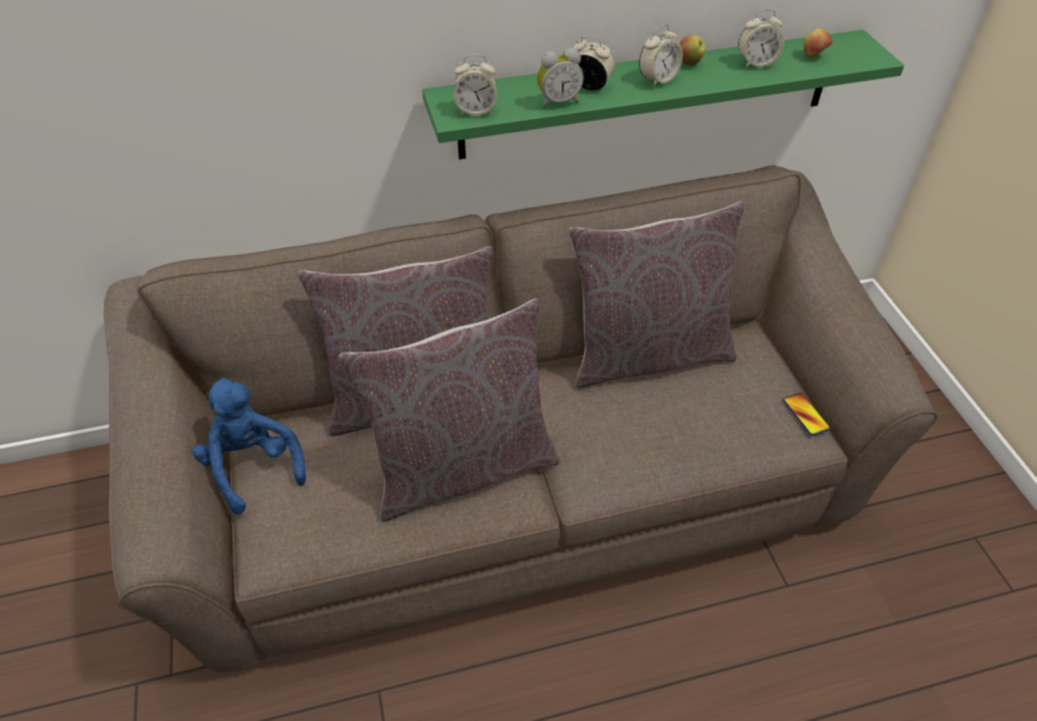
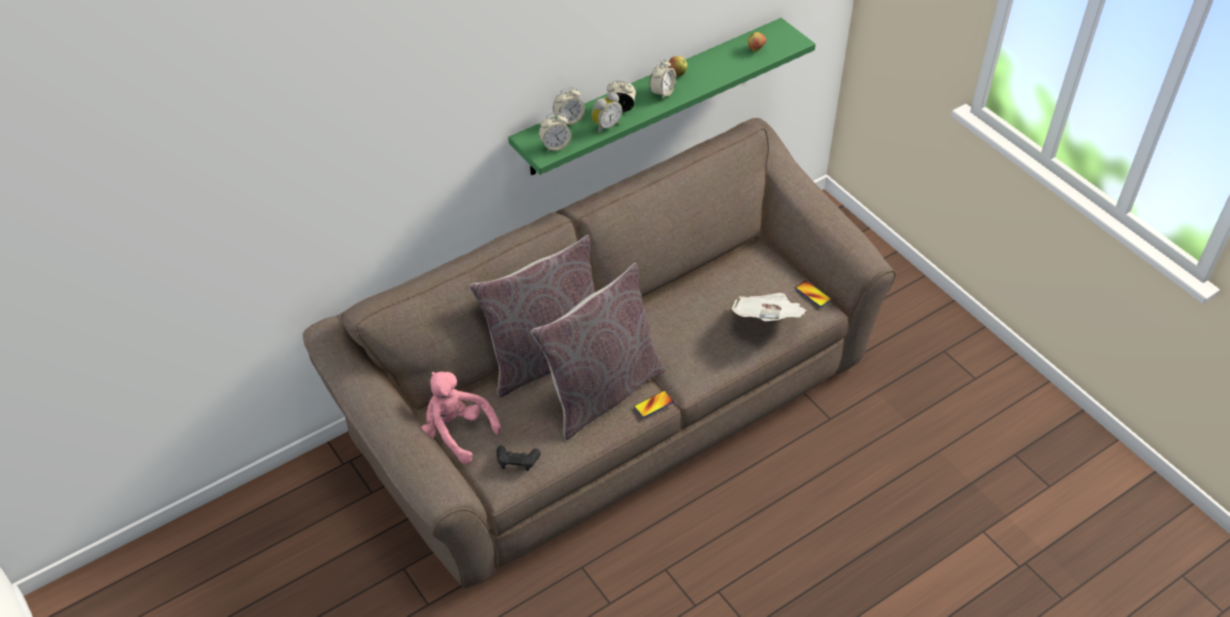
camera: 20 degrees left, 0 degrees up
blue plush toy [192,377,306,515] -> pink plush toy [421,372,501,464]
grey pillow [569,202,744,389] -> none
alarm clock [738,9,784,68] -> alarm clock moved to [553,86,585,125]
none -> black game controller [497,445,541,471]
none -> phone [634,390,674,418]
none -> newspaper [731,293,807,321]

